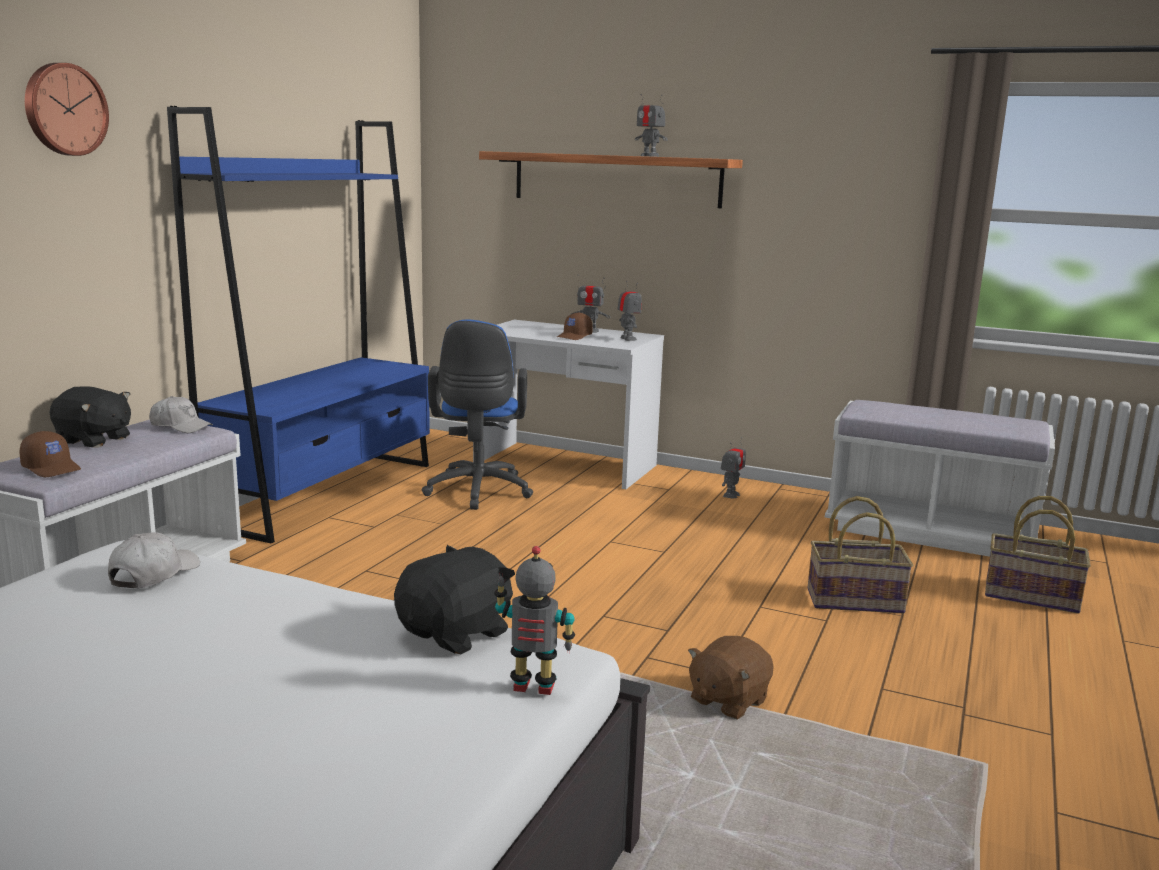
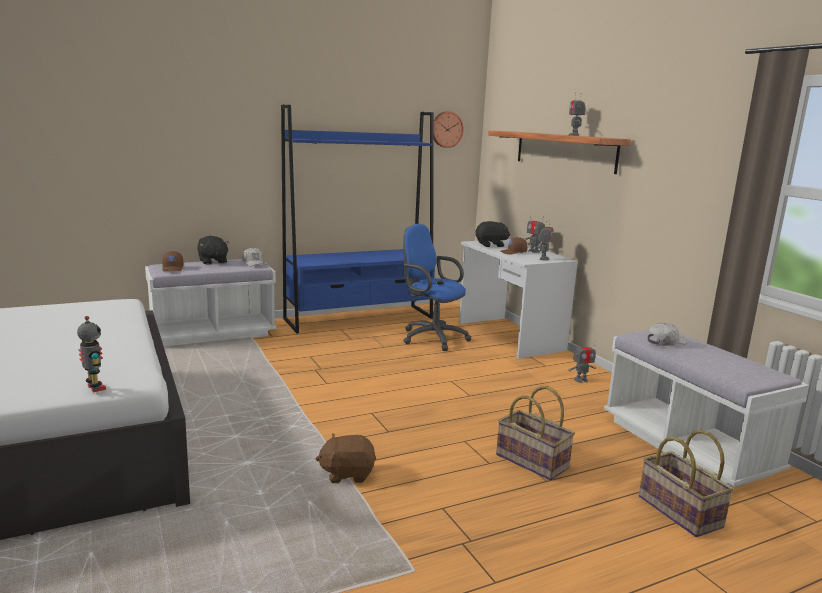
camera: 40 degrees right, 0 degrees up
wall clock [25,63,109,156] -> wall clock moved to [434,112,464,148]
white cap [108,532,200,588] -> white cap moved to [647,322,687,346]
black plush toy [394,545,515,654] -> black plush toy moved to [475,221,510,247]
blue office chair [422,319,533,510] -> blue office chair turned 90 degrees clockwise [403,224,471,351]

